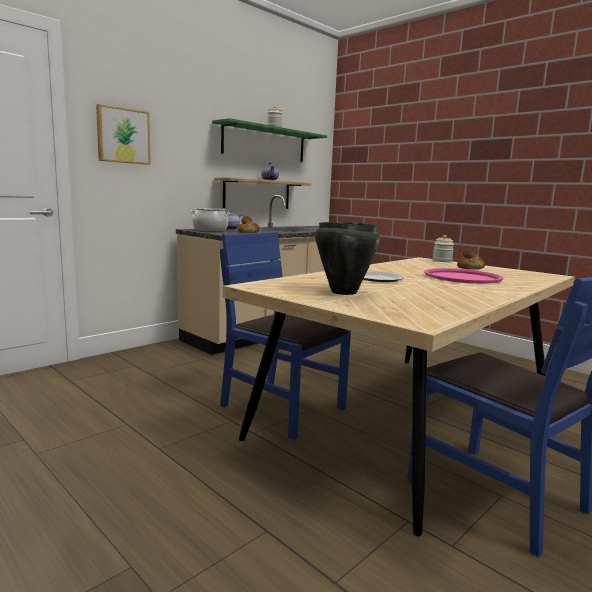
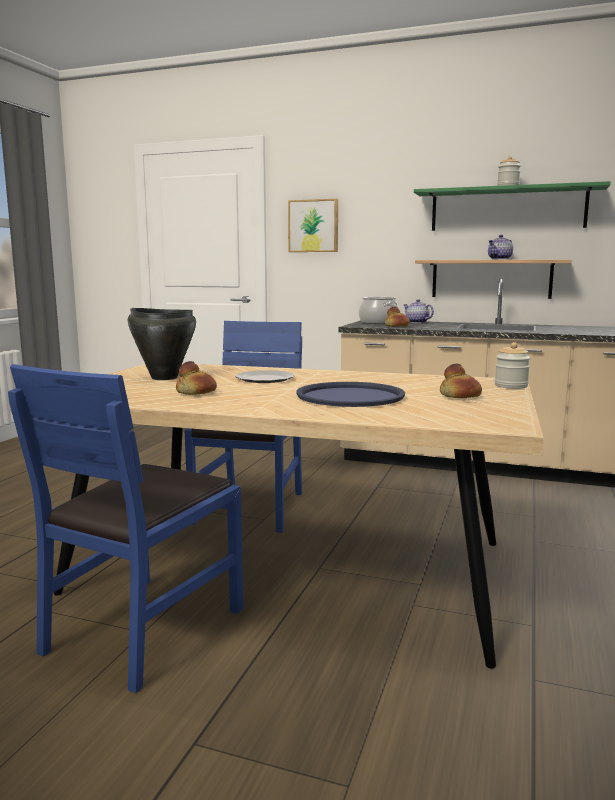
camera: 65 degrees right, 0 degrees up
pink tray [424,268,503,284] -> blue tray [297,382,405,407]
none -> bread [176,361,217,395]

